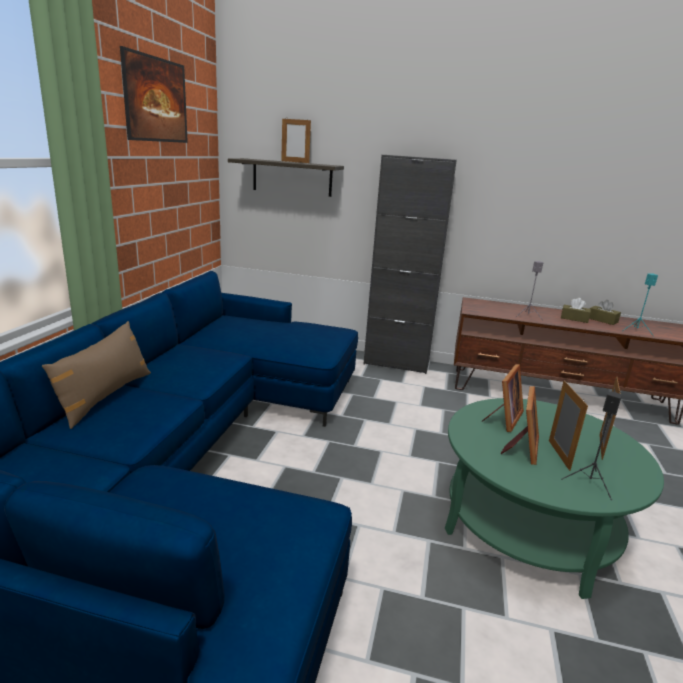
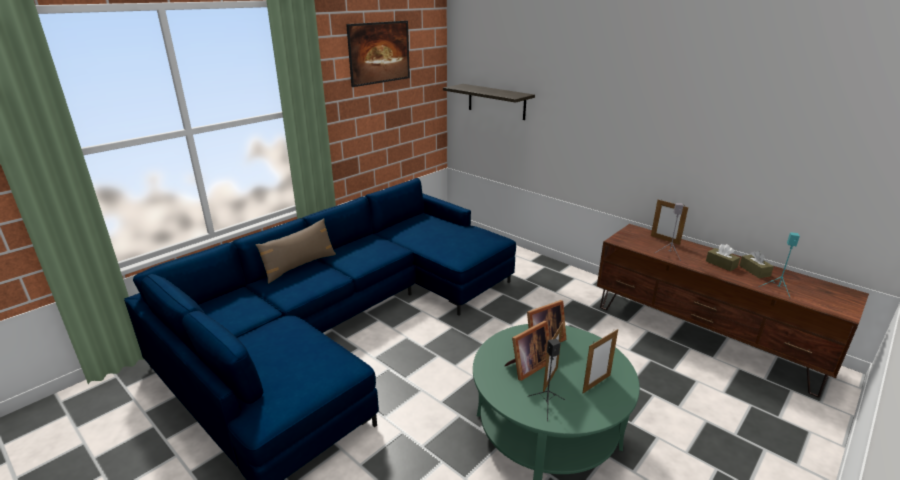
camera: 30 degrees right, 5 degrees up
picture frame [281,117,311,163] -> picture frame moved to [651,200,688,245]
black cabinet [364,155,457,374] -> none

